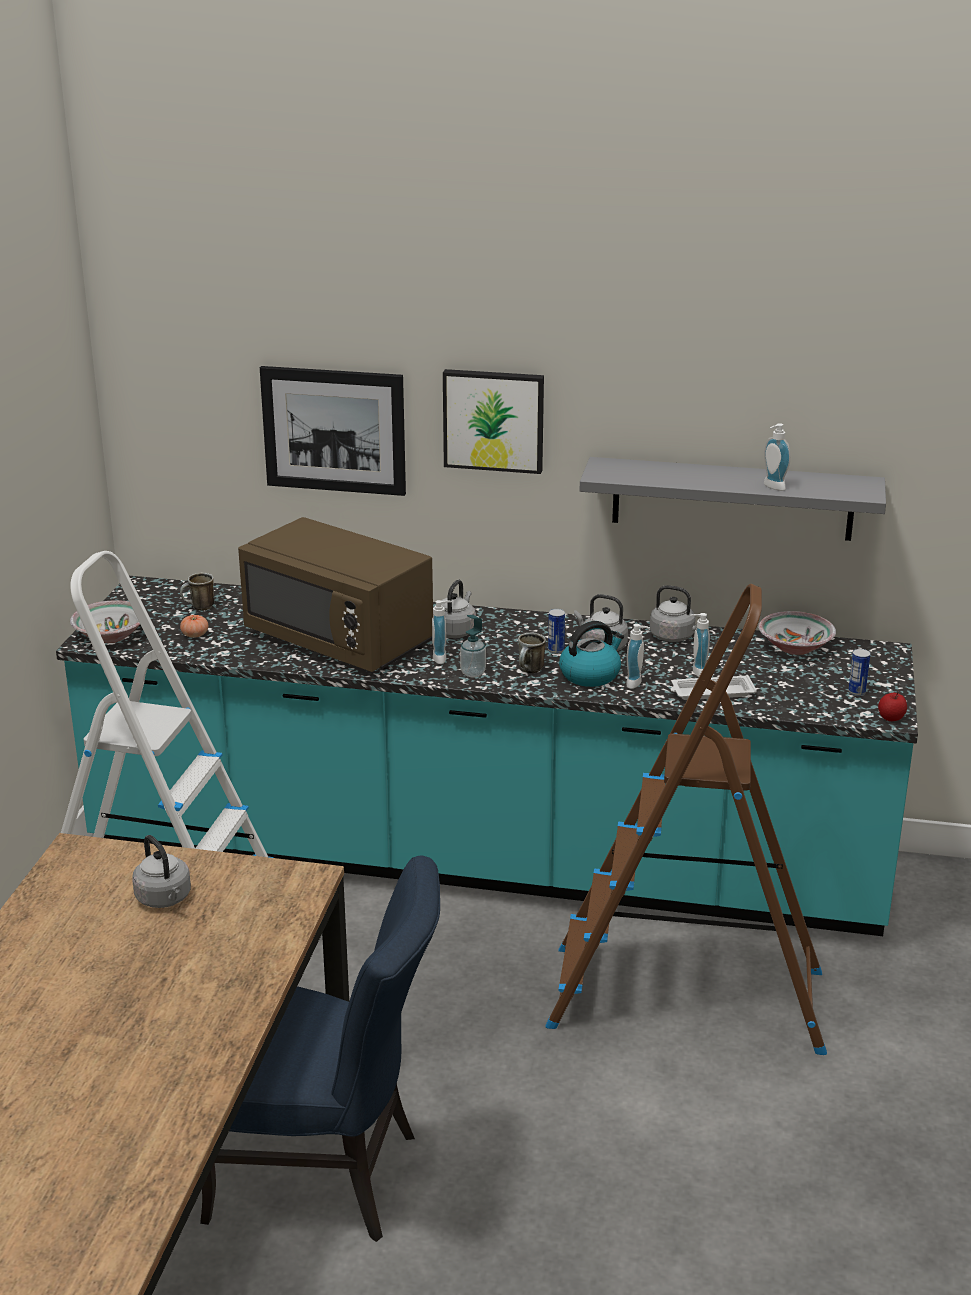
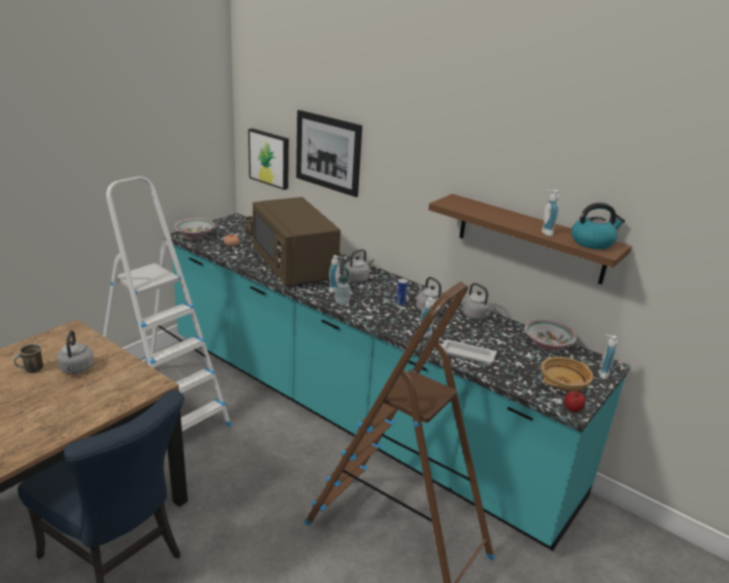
camera: 25 degrees right, 0 degrees up
picture [443,369,544,474] -> picture moved to [248,128,289,190]
mug [518,633,546,673] -> mug moved to [14,344,43,373]
kettle [559,621,624,687] -> kettle moved to [572,203,625,249]
grey shelf [579,457,886,541] -> brown shelf [429,194,632,285]
soap dispenser [690,613,710,677] -> soap dispenser moved to [599,334,618,379]
can [848,649,870,696] -> beige bowl [541,357,593,391]

